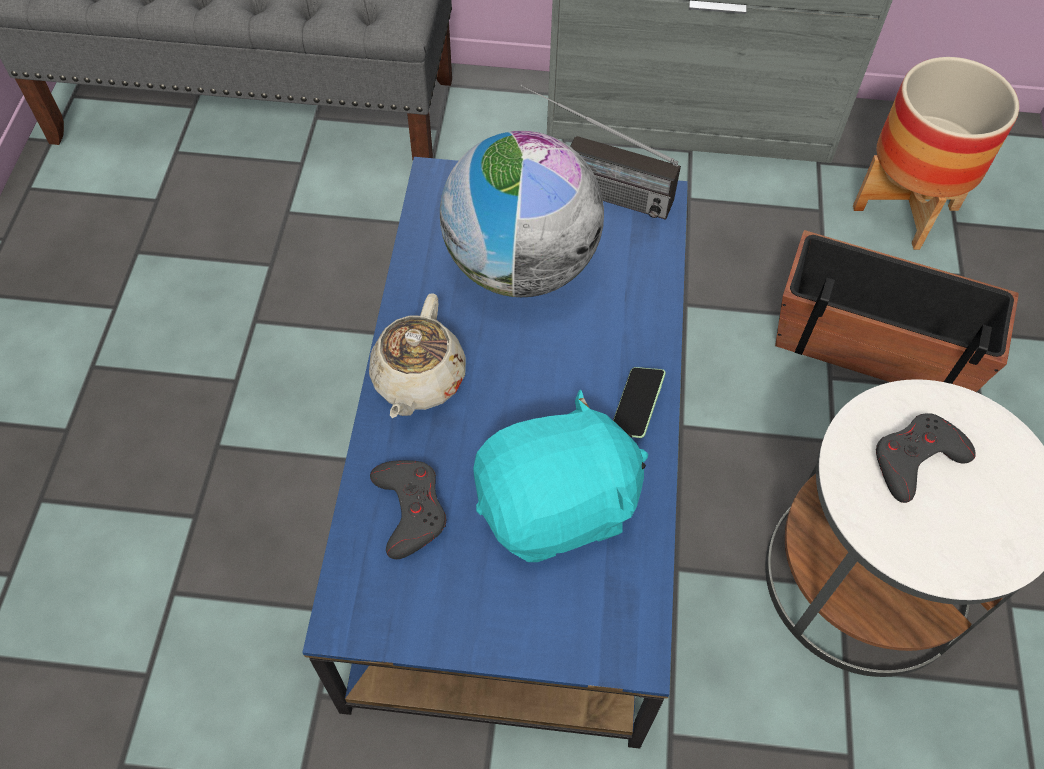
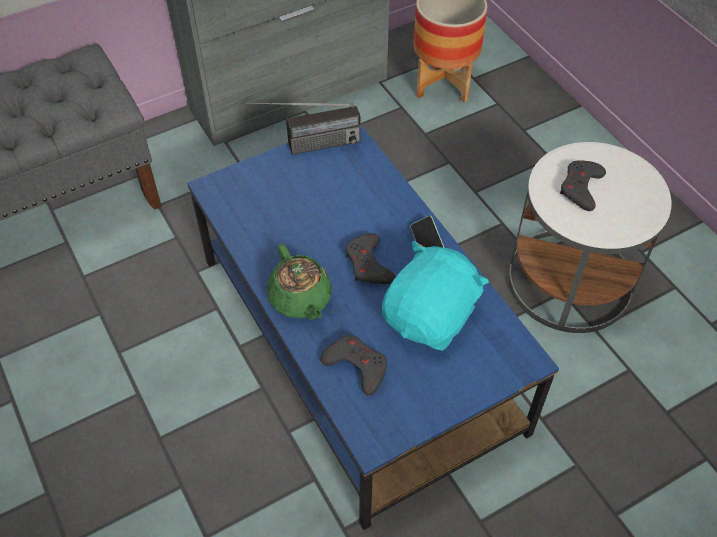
camera: 35 degrees left, 5 degrees down
beige teapot [369,293,466,418] -> green teapot [267,244,332,320]
globe [440,131,604,297] -> none
planter [775,230,1019,392] -> none
none -> grey game controller [345,233,395,284]

